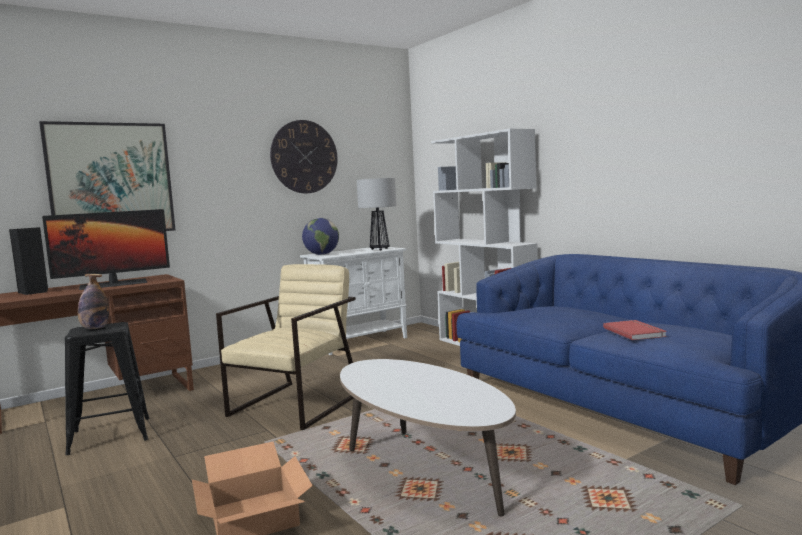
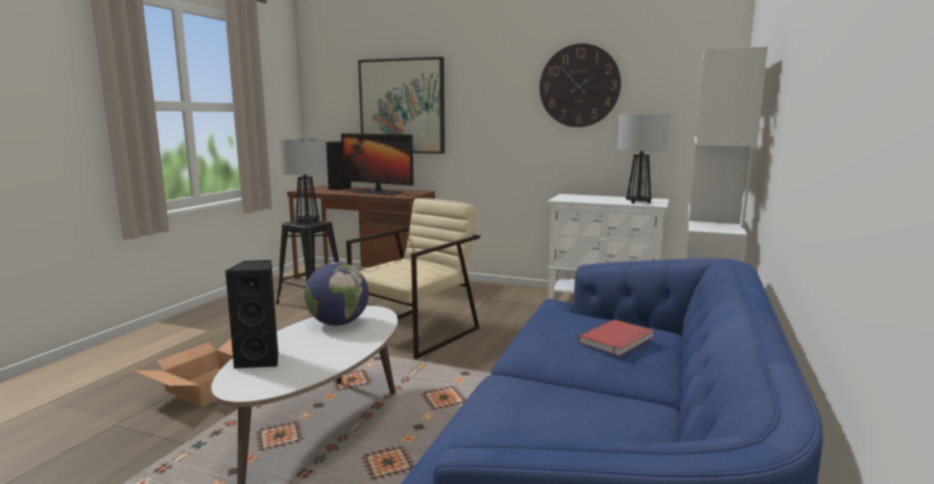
camera: 55 degrees right, 5 degrees up
bottle [78,274,109,329] -> table lamp [279,139,328,223]
beige armchair [216,264,356,430] -> beige armchair turned 45 degrees counterclockwise [346,198,480,359]
globe [302,218,339,255] -> globe moved to [304,262,369,326]
red book [603,320,667,340] -> red book moved to [578,319,654,356]
none -> black speaker [225,260,278,369]

